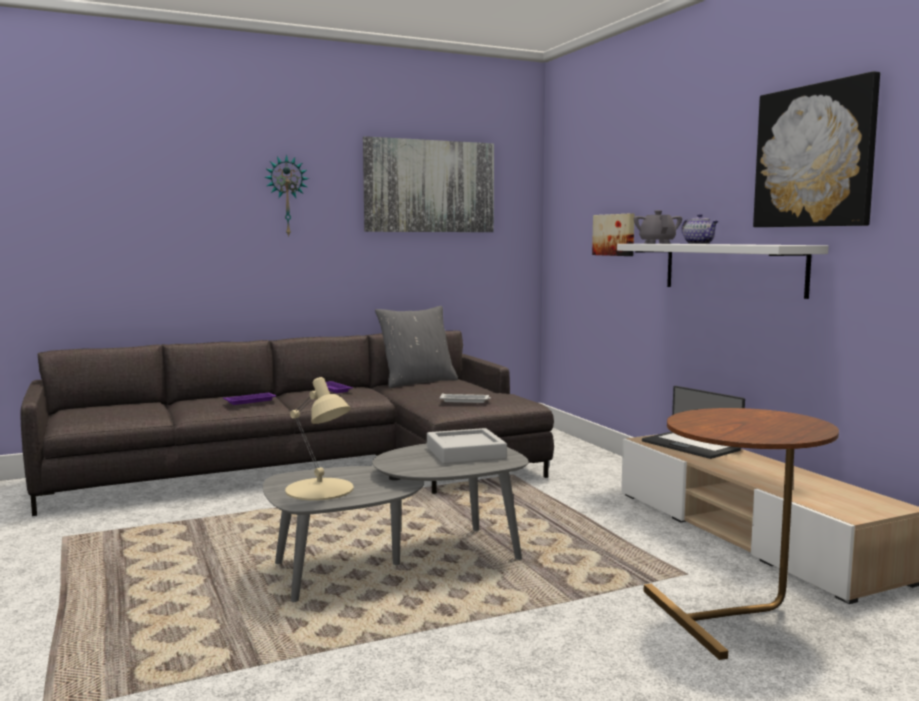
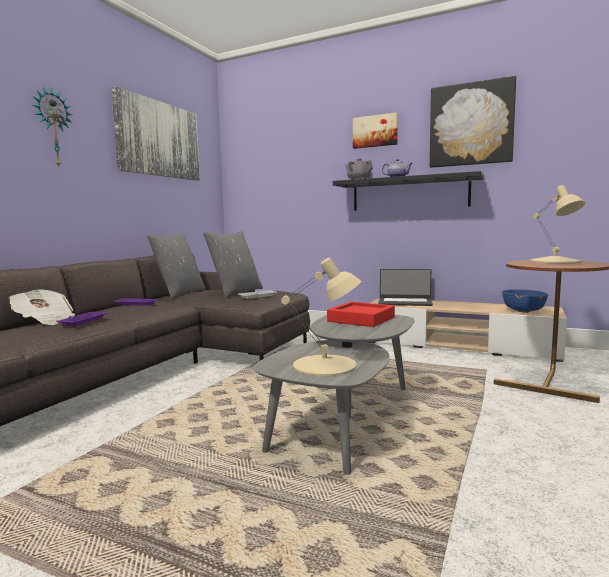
camera: 40 degrees left, 0 degrees up
grey tray [427,428,507,464] -> red tray [327,302,395,327]
picture [592,213,635,256] -> picture moved to [353,112,398,149]
white shelf [617,244,829,299] -> black shelf [333,171,484,210]
none -> newspaper [9,289,75,325]
none -> grey pillow [203,231,263,298]
none -> blue bowl [502,289,549,313]
none -> beige table lamp [530,185,585,263]

